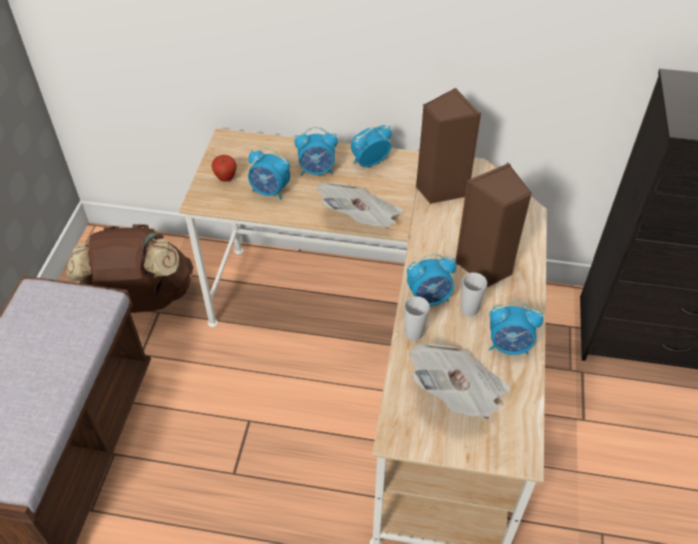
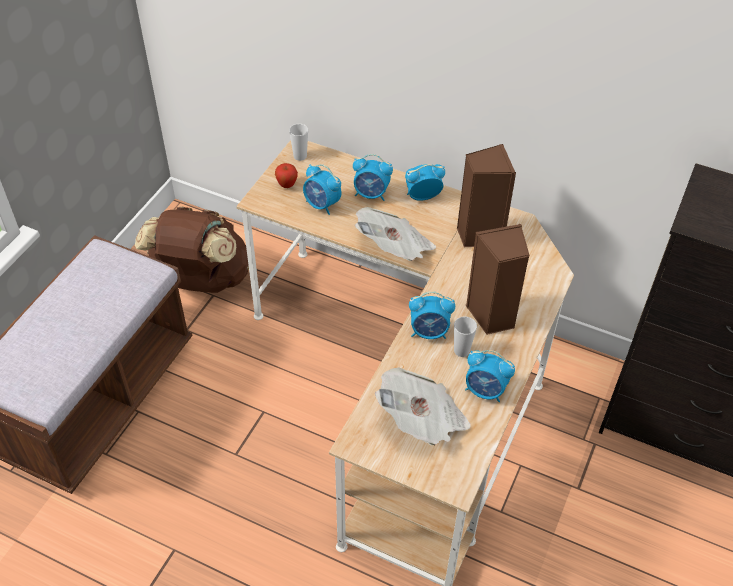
camera: 15 degrees right, 0 degrees up
cup [404,296,430,341] -> cup moved to [289,124,308,161]

